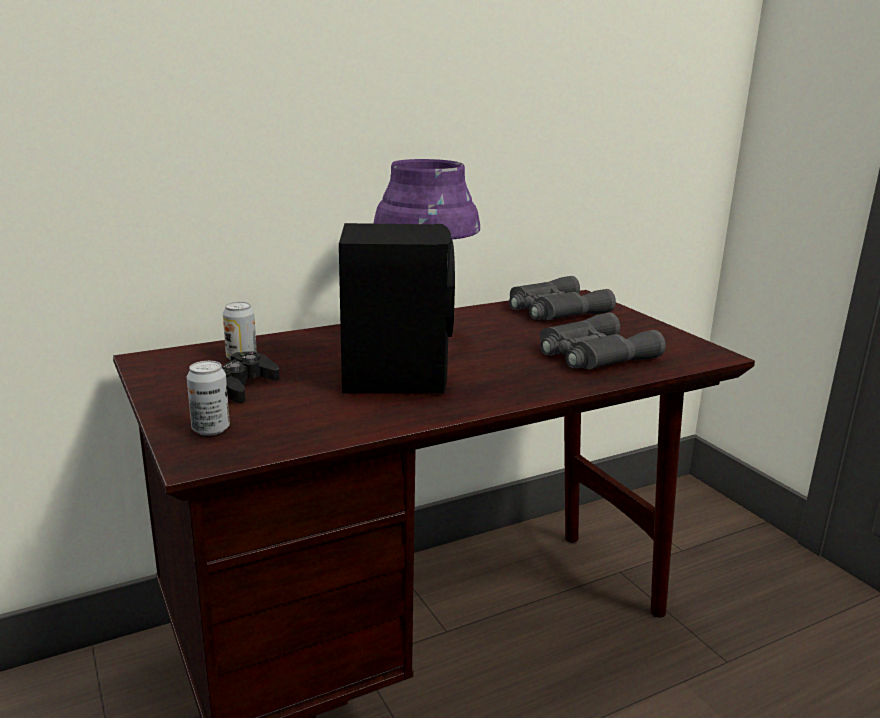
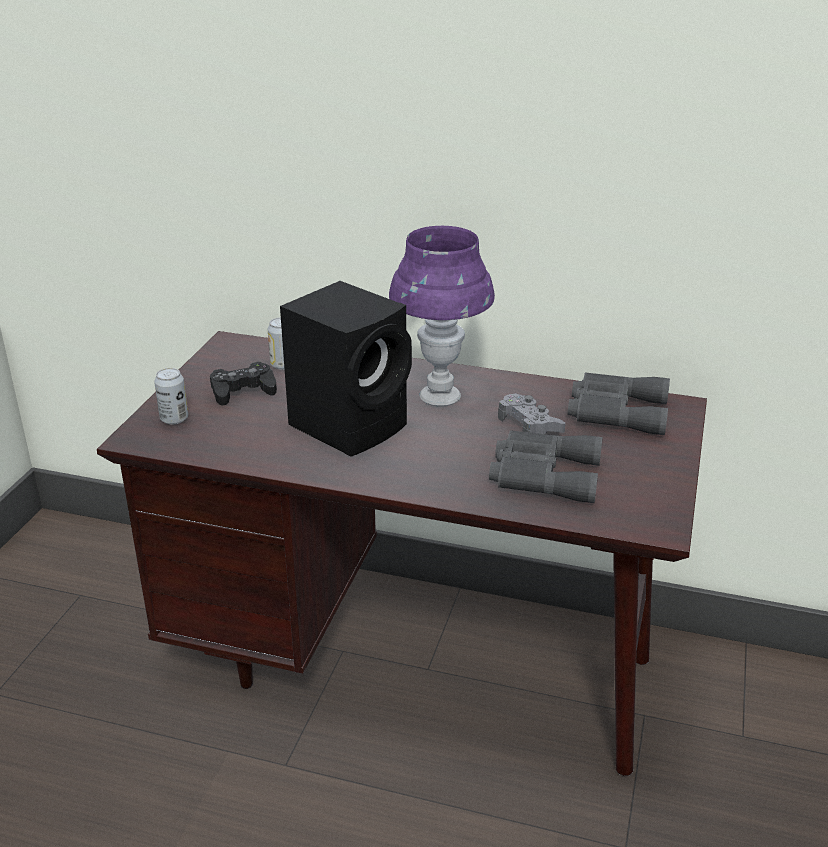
camera: 45 degrees right, 10 degrees up
none -> grey game controller [498,393,565,434]

